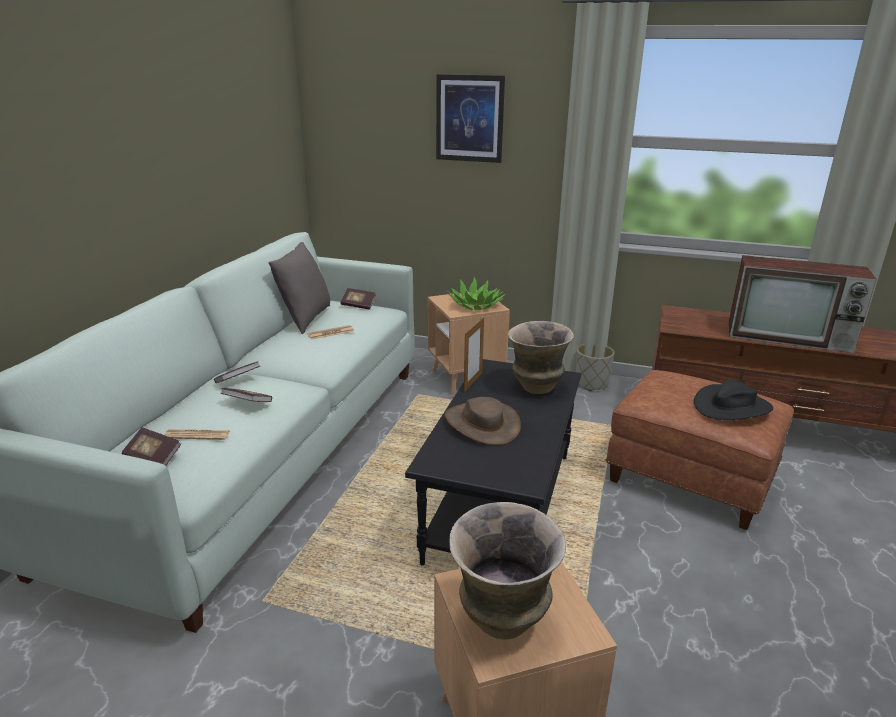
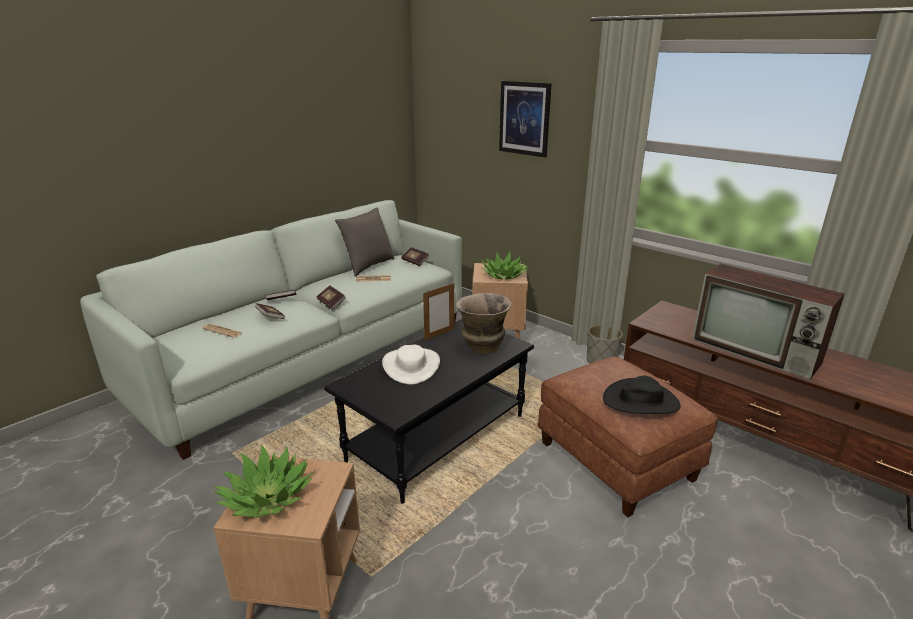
camera: 25 degrees right, 0 degrees up
book [122,427,181,466] -> book moved to [316,286,346,310]
brown hat [444,397,521,445] -> white hat [382,345,440,385]
vase [449,502,566,640] -> potted plant [214,445,313,518]

